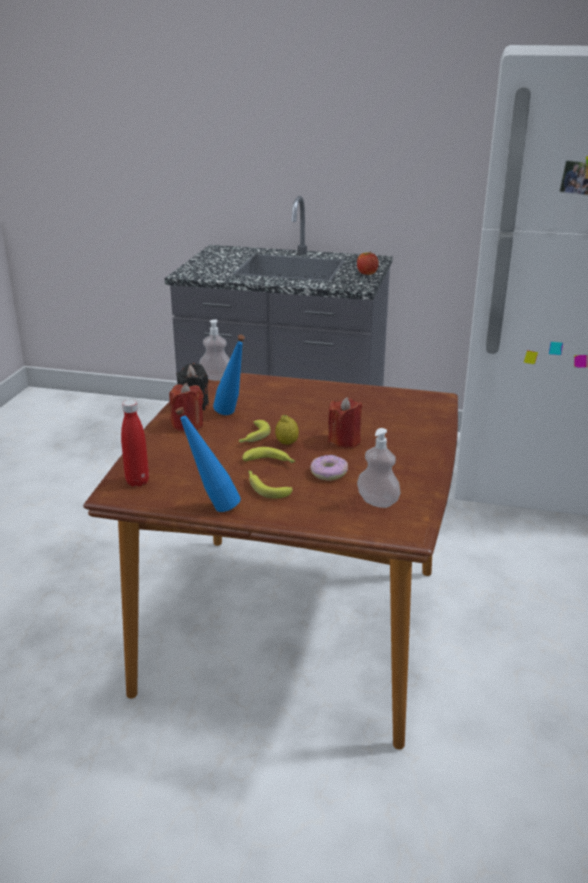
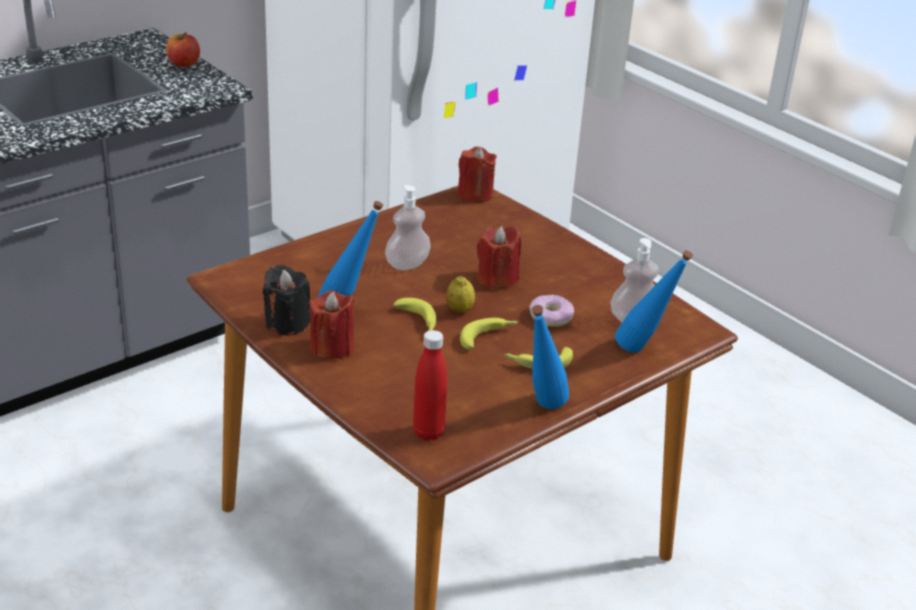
camera: 55 degrees left, 5 degrees up
soap dispenser [199,319,230,381] -> soap dispenser moved to [385,185,431,270]
none -> red candle [458,146,497,203]
none -> blue bottle [615,250,693,353]

